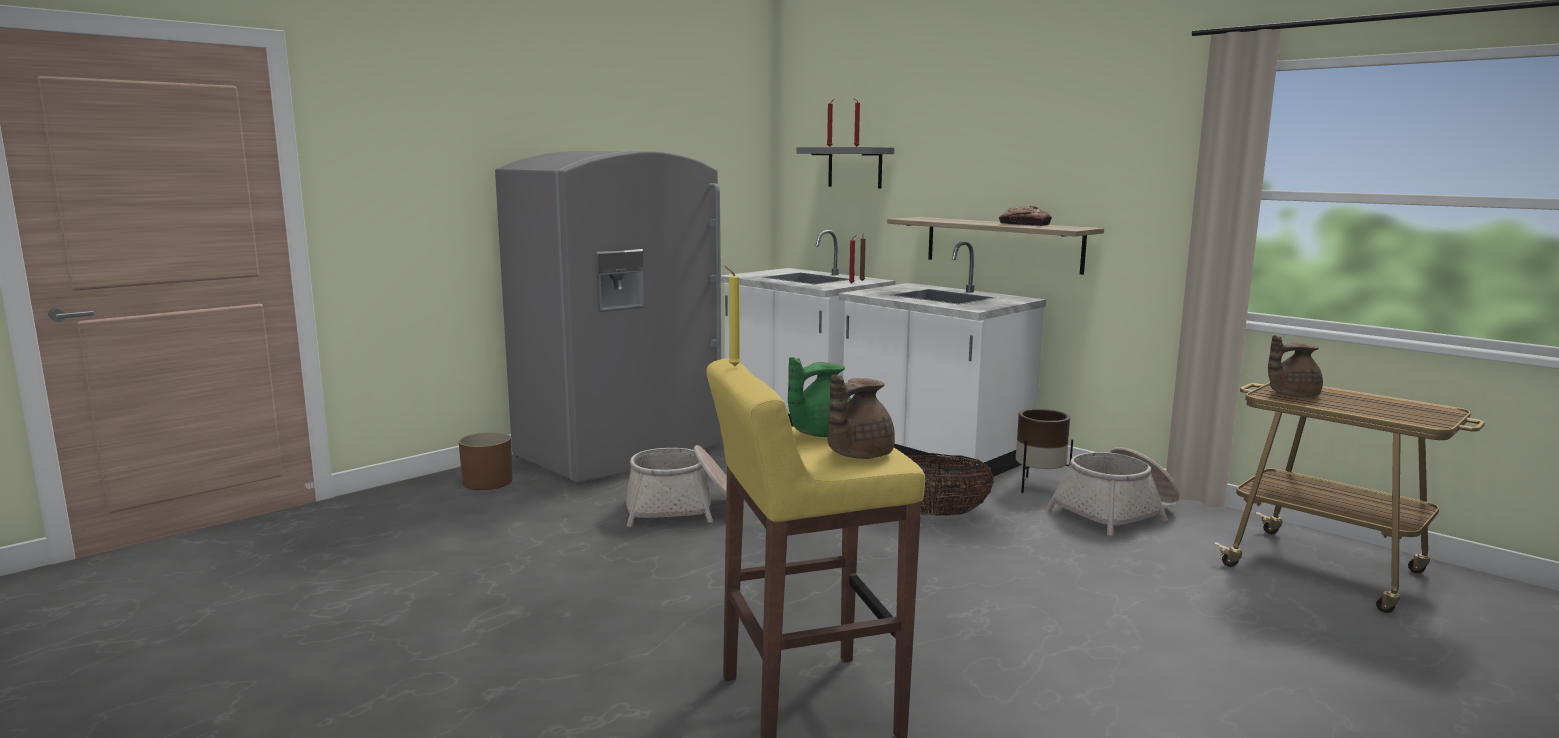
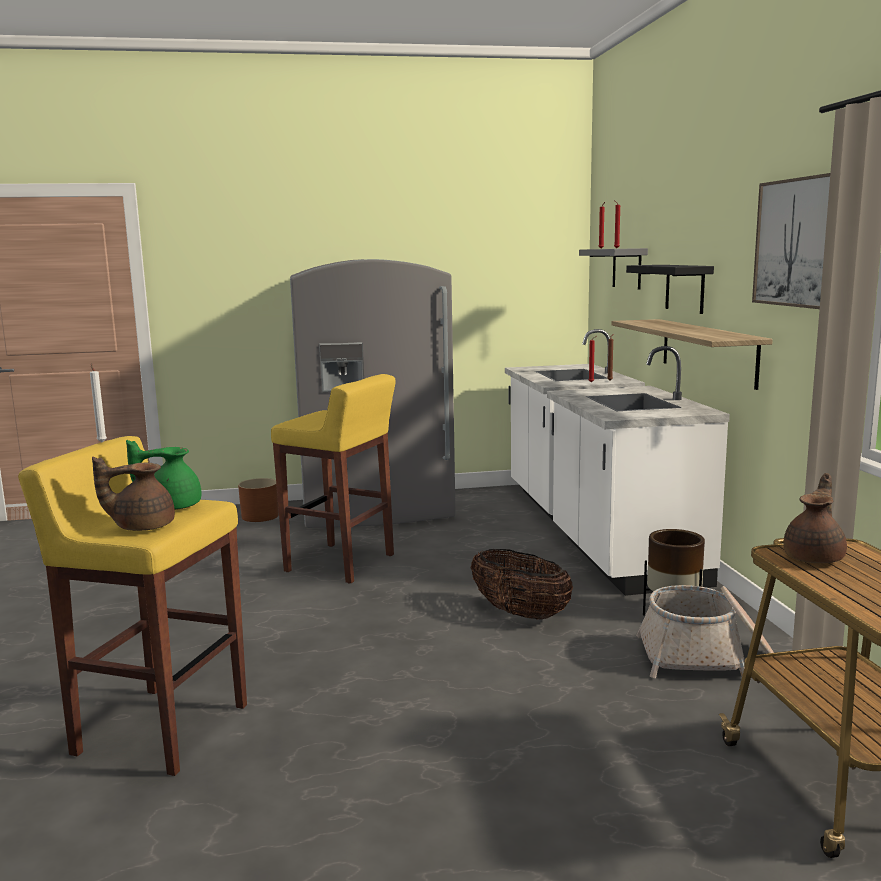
camera: 35 degrees right, 0 degrees up
basket [626,445,744,527] -> yellow stool [271,374,396,584]
yellow candle [724,266,741,366] -> white candle [90,363,107,442]
bread [999,205,1052,226] -> none
brown teapot [1268,335,1323,397] -> brown teapot turned 105 degrees clockwise [783,473,847,563]
none -> black shelf [626,265,714,314]
none -> picture [752,173,830,309]

